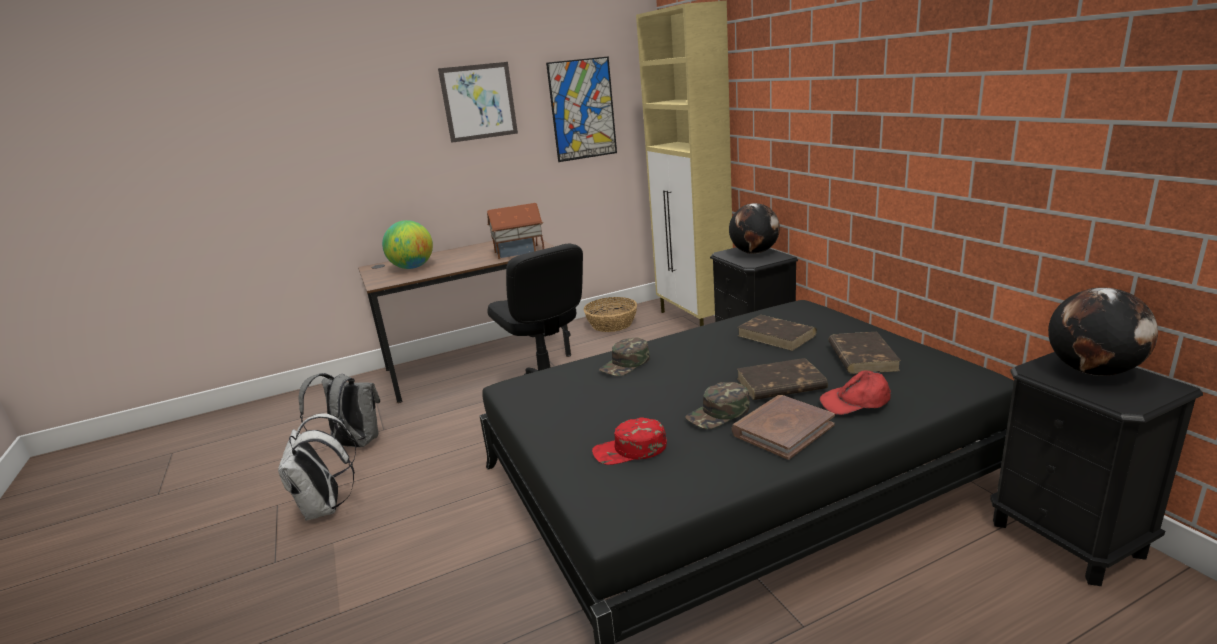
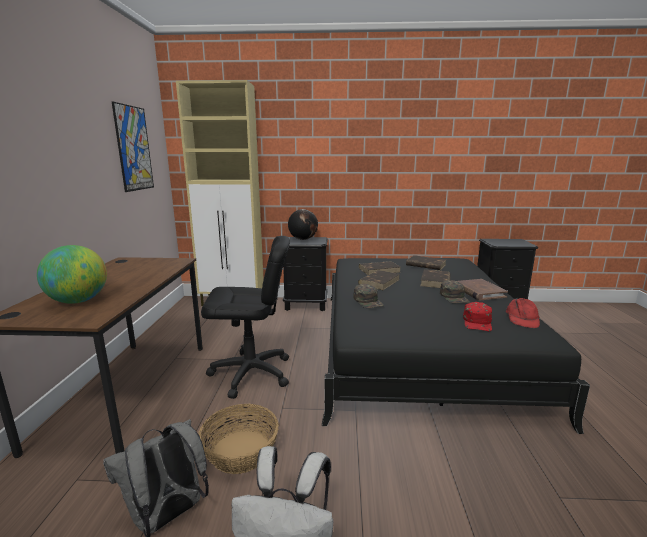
camera: 65 degrees left, 5 degrees down
picture [438,62,518,143] -> none
toy house [487,203,544,259] -> none
basket [584,297,637,332] -> basket moved to [198,404,279,474]
red cap [820,370,891,415] -> red cap moved to [506,298,540,328]
globe [1048,288,1158,376] -> none
none -> brown book [358,270,400,290]

